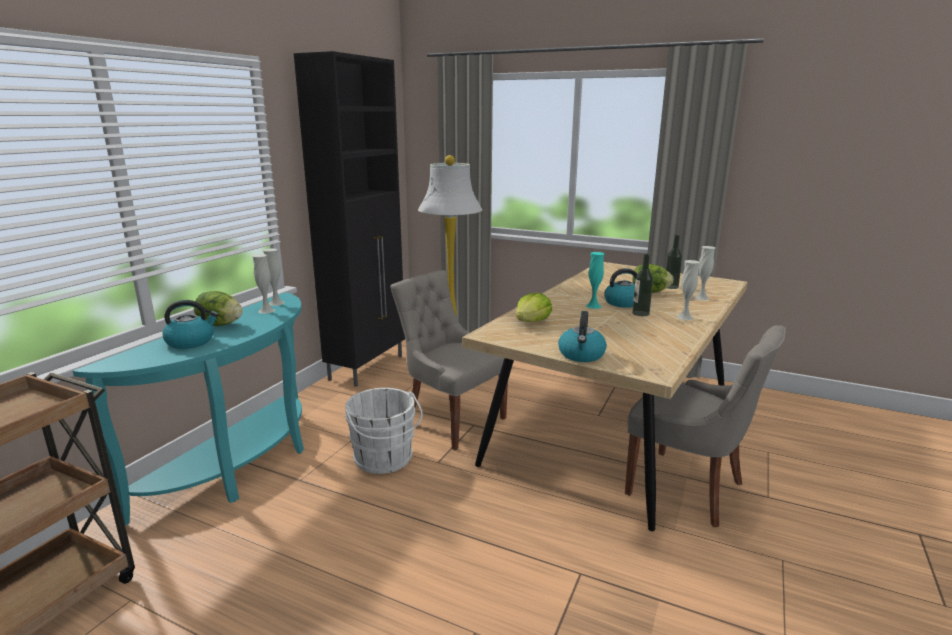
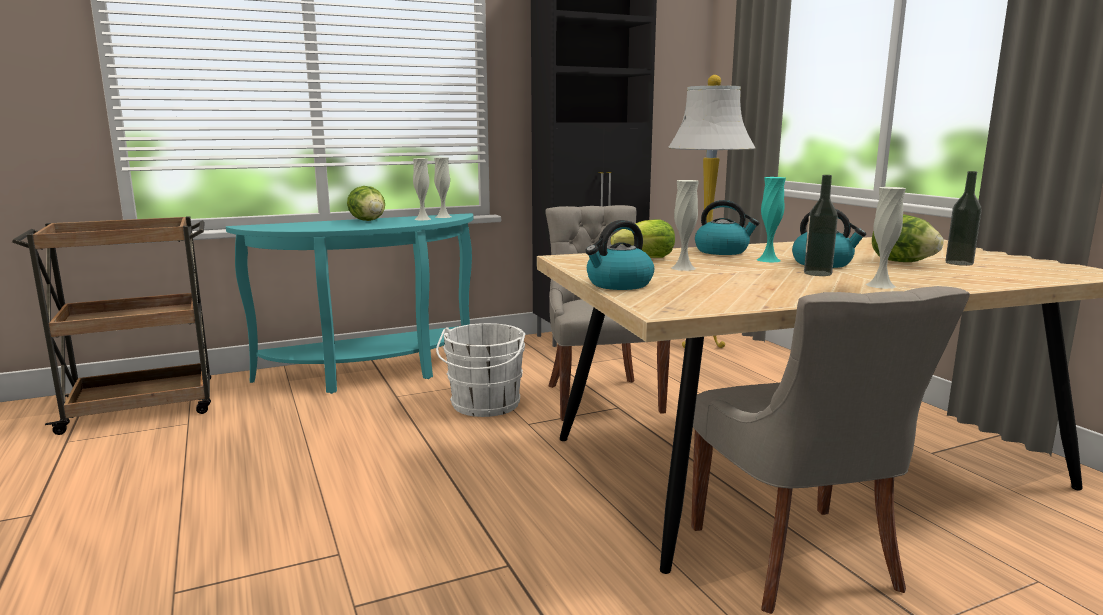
camera: 40 degrees right, 5 degrees down
kettle [162,300,219,349] -> kettle moved to [695,200,759,255]
white vase [694,246,715,300] -> white vase moved to [671,180,699,271]

